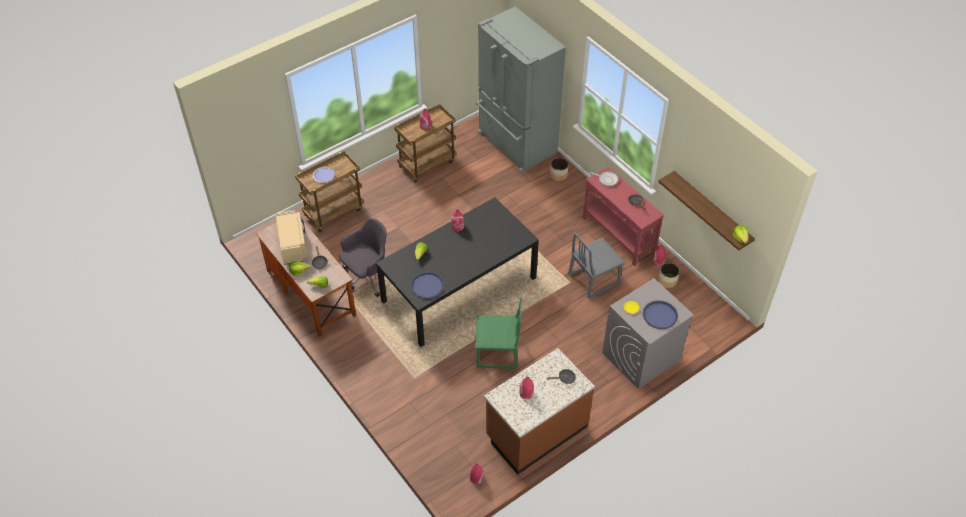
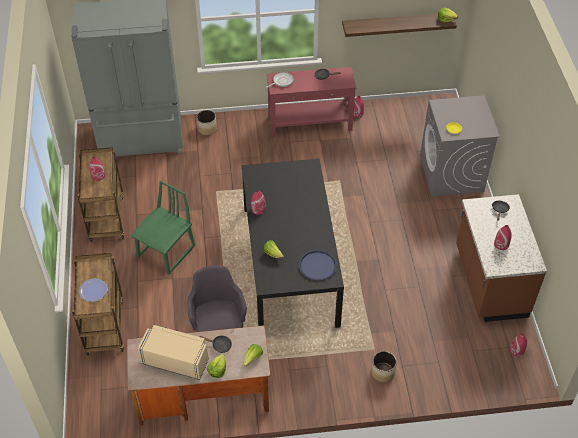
camera: 60 degrees left, 0 degrees up
green chair [475,298,522,369] -> green chair moved to [131,180,195,275]
grey chair [568,232,625,299] -> none
blue tray [643,300,678,329] -> none
planter [658,263,680,288] -> planter moved to [371,351,397,382]

